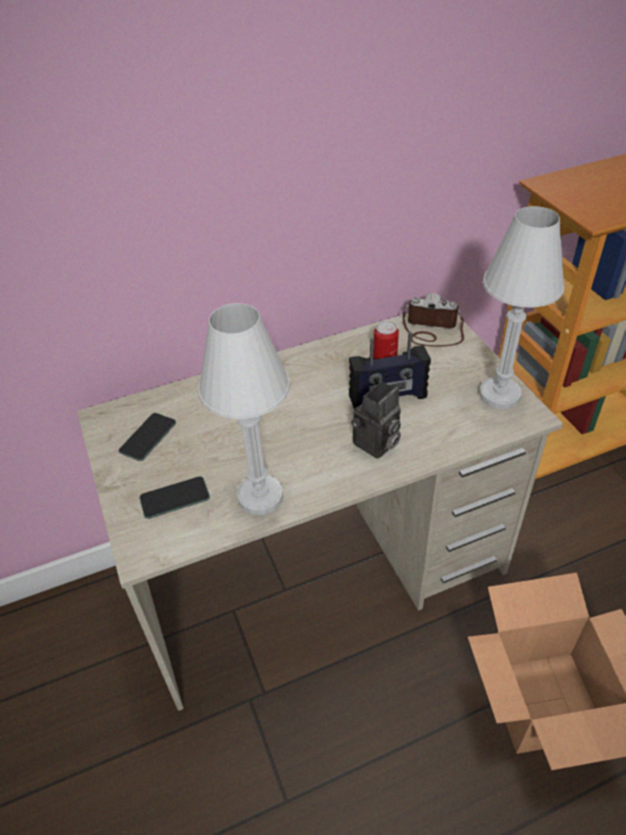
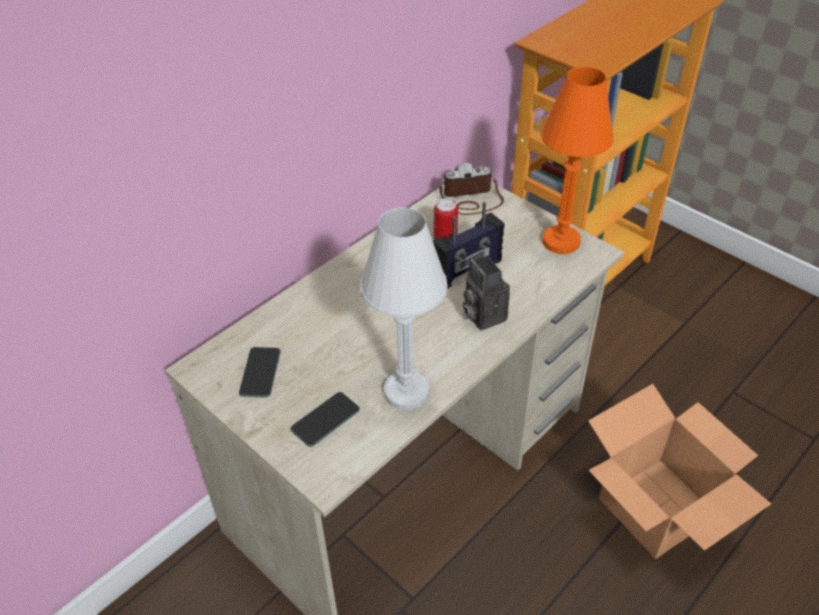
camera: 25 degrees left, 0 degrees up
camera [351,381,401,459] -> camera turned 135 degrees clockwise [463,255,510,330]
white table lamp [480,206,565,409] -> orange table lamp [541,67,614,254]

